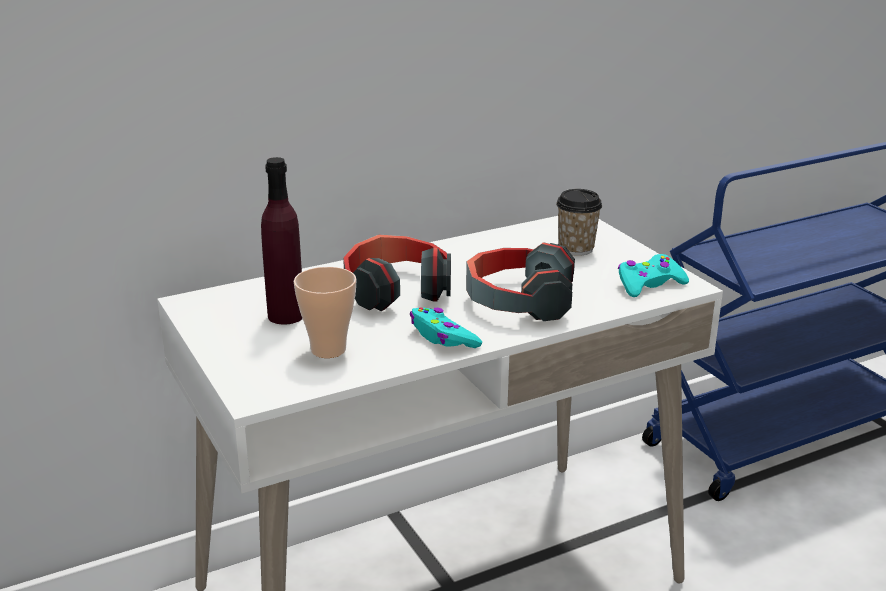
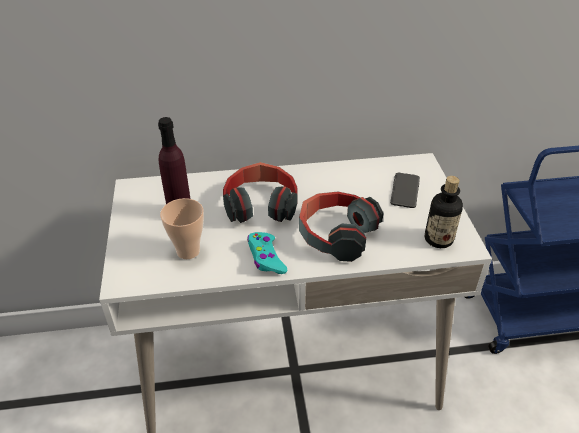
camera: 20 degrees right, 15 degrees up
cup [556,189,602,256] -> phone [390,173,420,208]
turquoise game controller [618,254,689,297] -> bottle [425,176,463,248]

